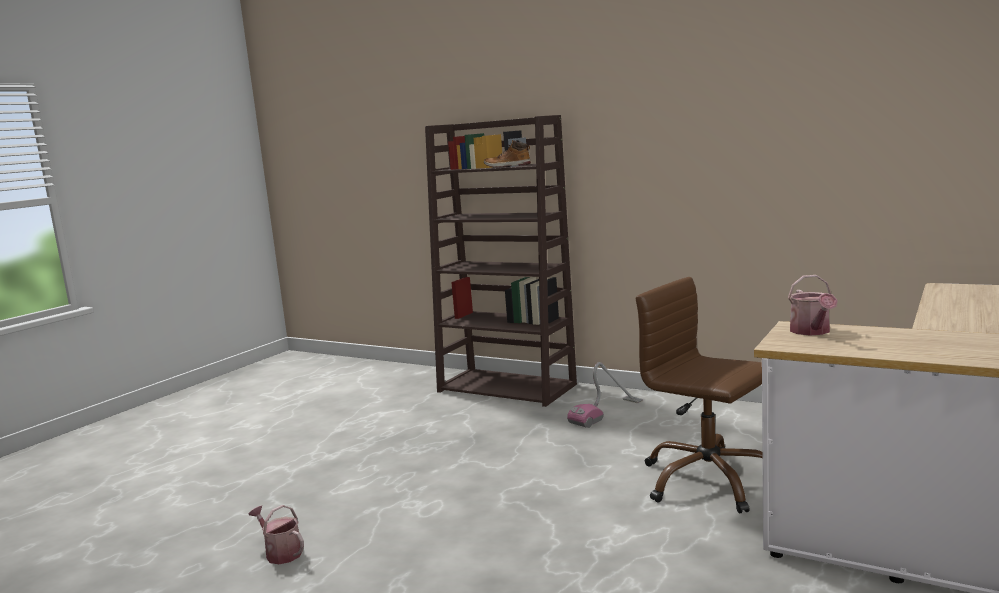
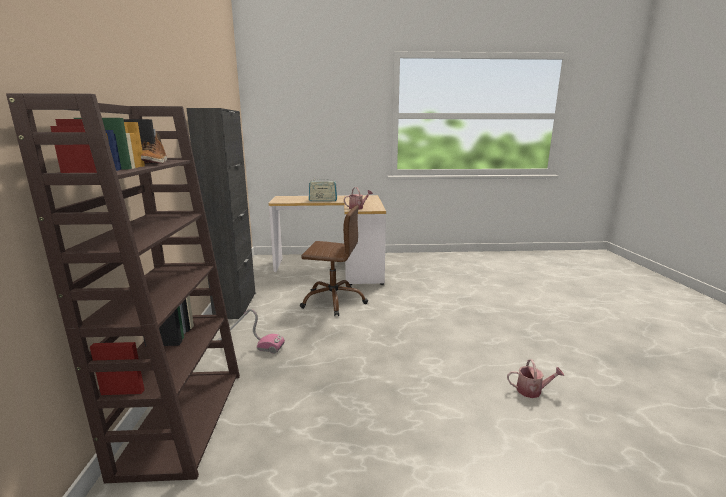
camera: 125 degrees left, 5 degrees up
watering can [248,505,304,564] -> watering can turned 90 degrees counterclockwise [507,359,564,398]
brown office chair [636,277,763,513] -> brown office chair turned 90 degrees counterclockwise [300,205,368,316]
none -> black cabinet [186,108,255,319]
none -> radio [309,179,337,201]

